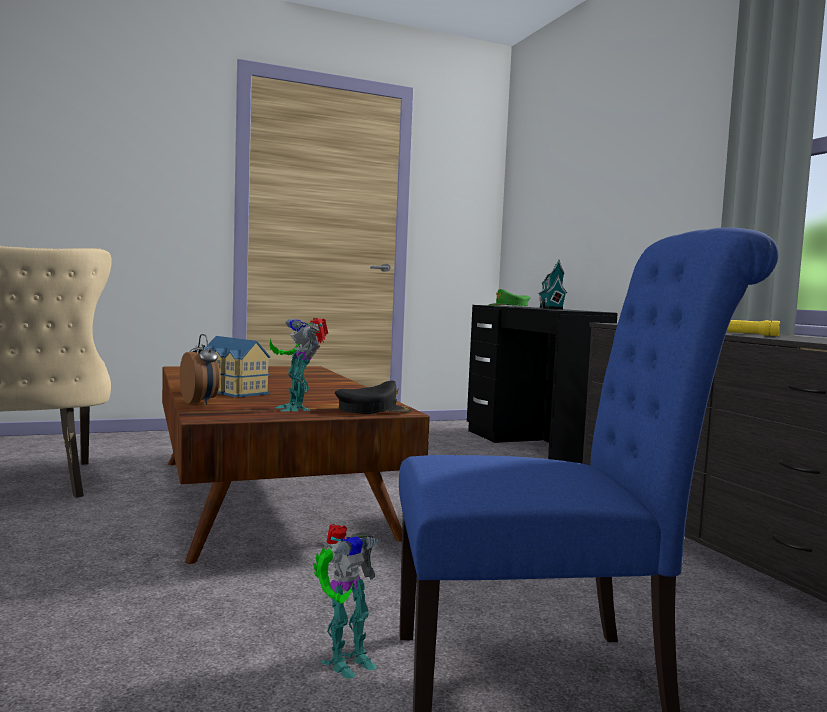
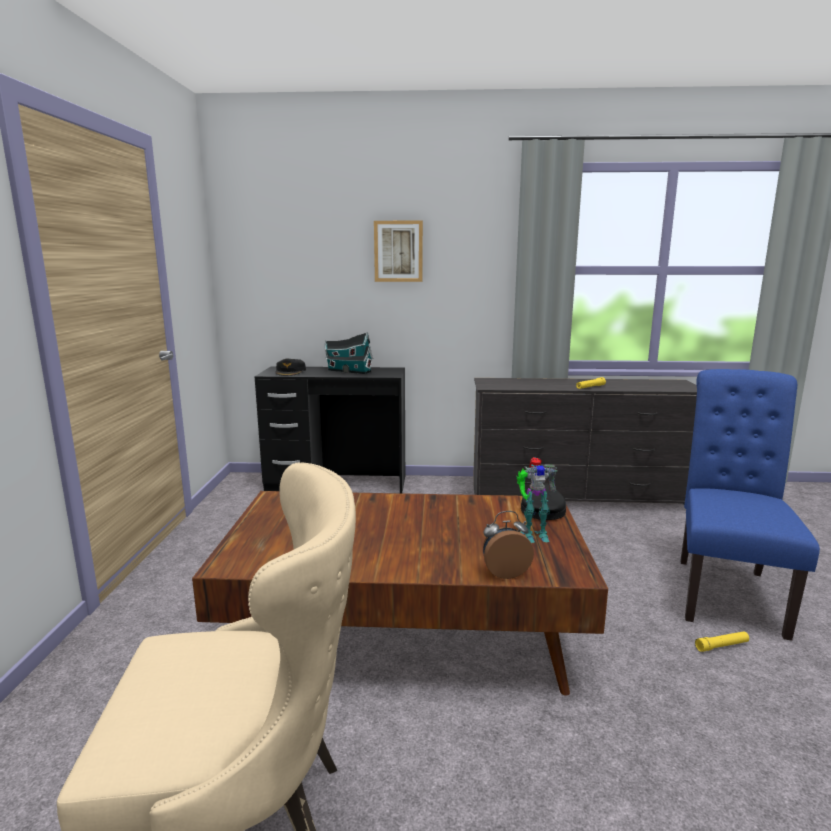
camera: 65 degrees left, 10 degrees up
toy house [204,336,270,397] -> none
toy robot [313,524,381,679] -> yellow flashlight [695,631,749,652]
green cap [489,289,530,306] -> black cap [275,359,306,376]
none -> picture [374,221,423,282]

